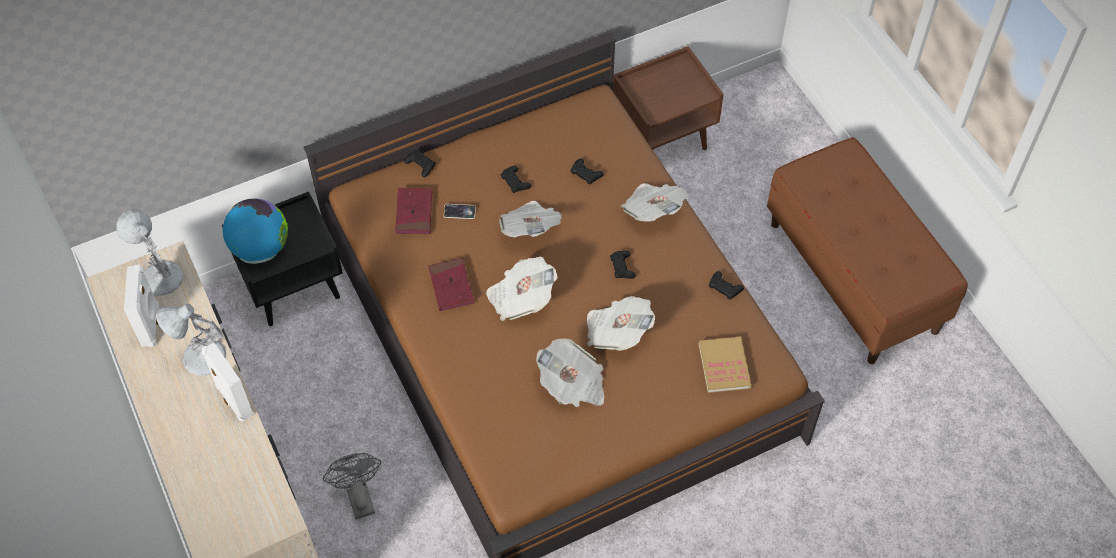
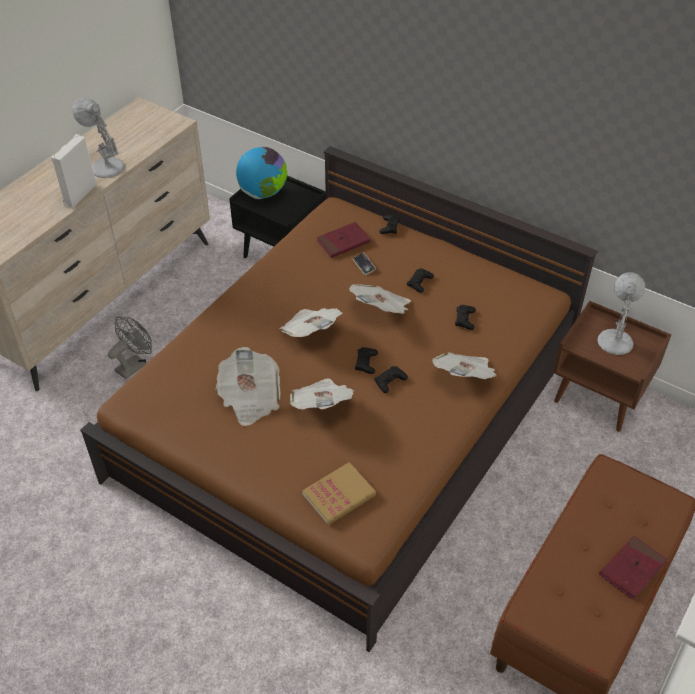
camera: 60 degrees right, 10 degrees down
white table lamp [117,209,184,296] -> white table lamp moved to [597,272,645,355]
white speaker [124,265,159,347] -> none
red book [428,258,474,311] -> red book moved to [599,536,668,600]
black game controller [709,271,744,300] -> black game controller moved to [355,347,378,374]

